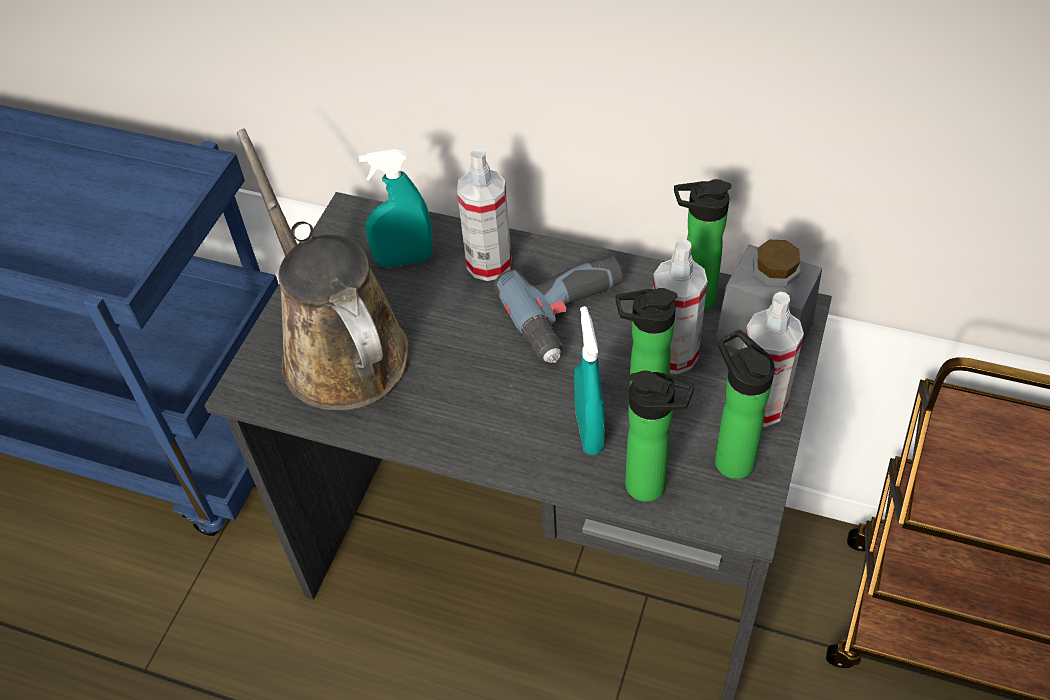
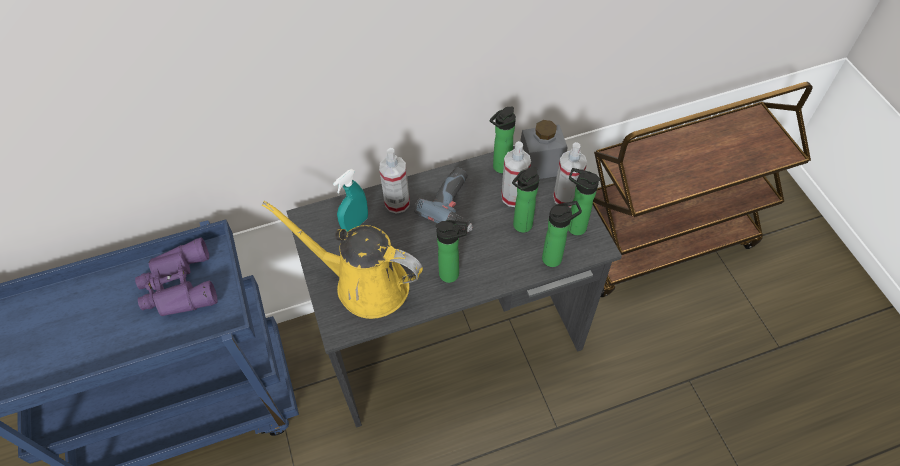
camera: 40 degrees left, 5 degrees up
brown watering can [237,129,409,410] -> yellow watering can [262,201,423,319]
turquoise spray bottle [574,306,605,455] -> none
none -> purple binoculars [135,238,218,316]
none -> bottle [436,220,468,283]

